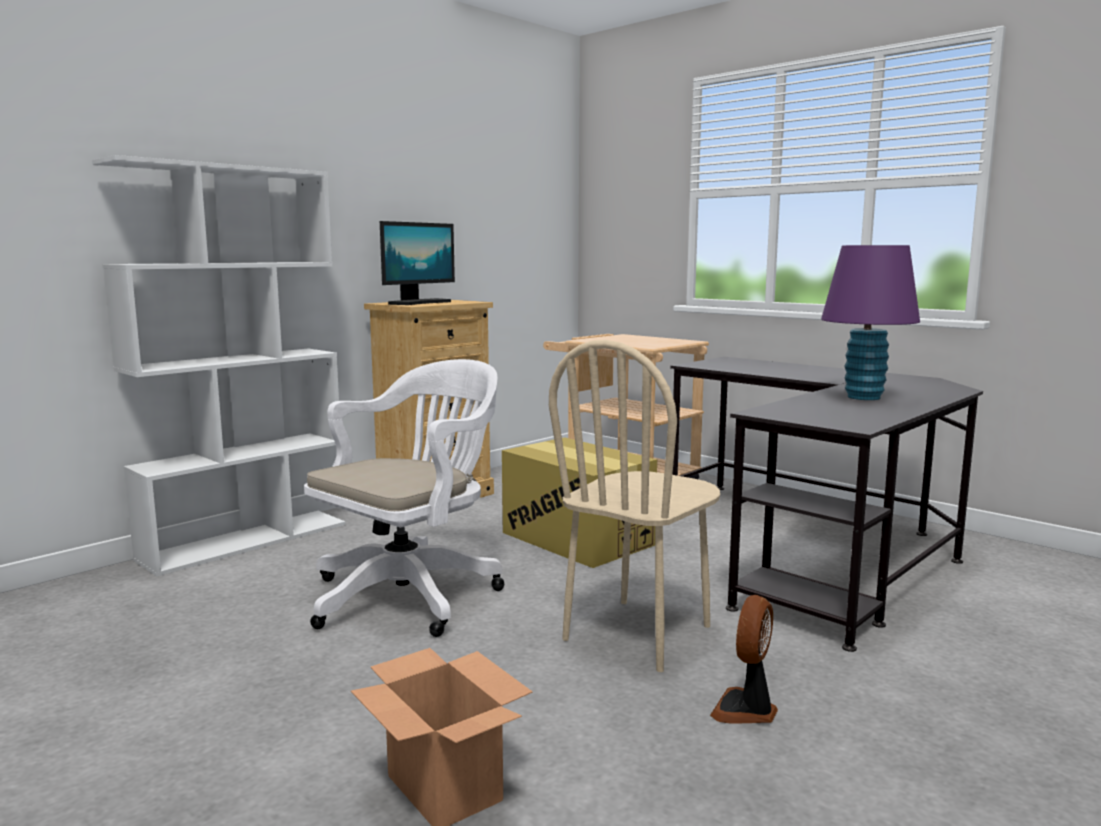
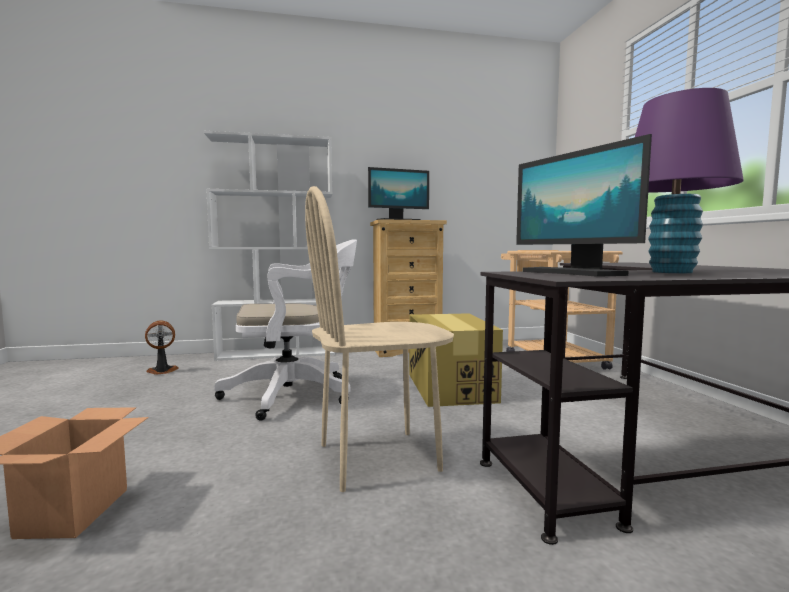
camera: 35 degrees right, 5 degrees down
fan [710,595,778,724] -> fan moved to [145,320,178,375]
none -> monitor [516,134,652,277]

